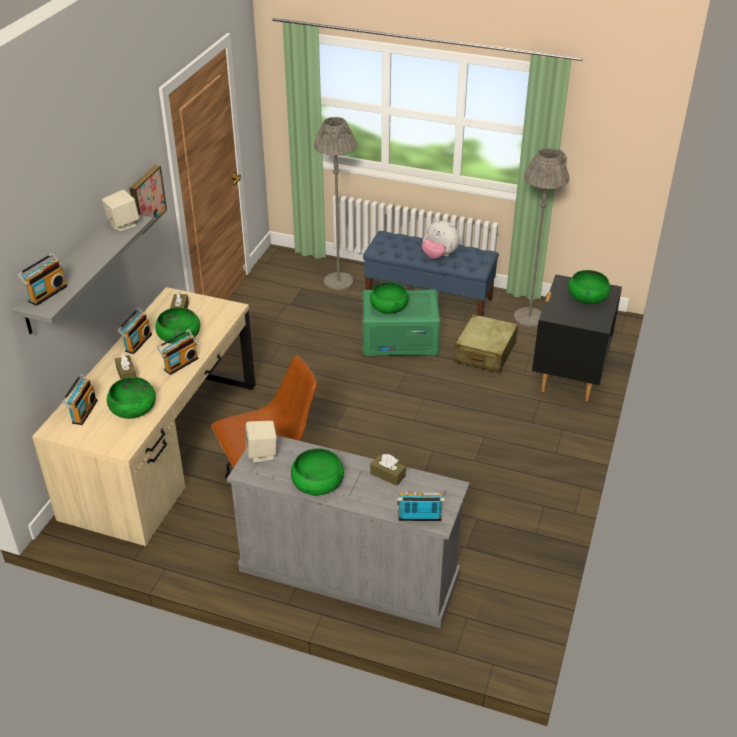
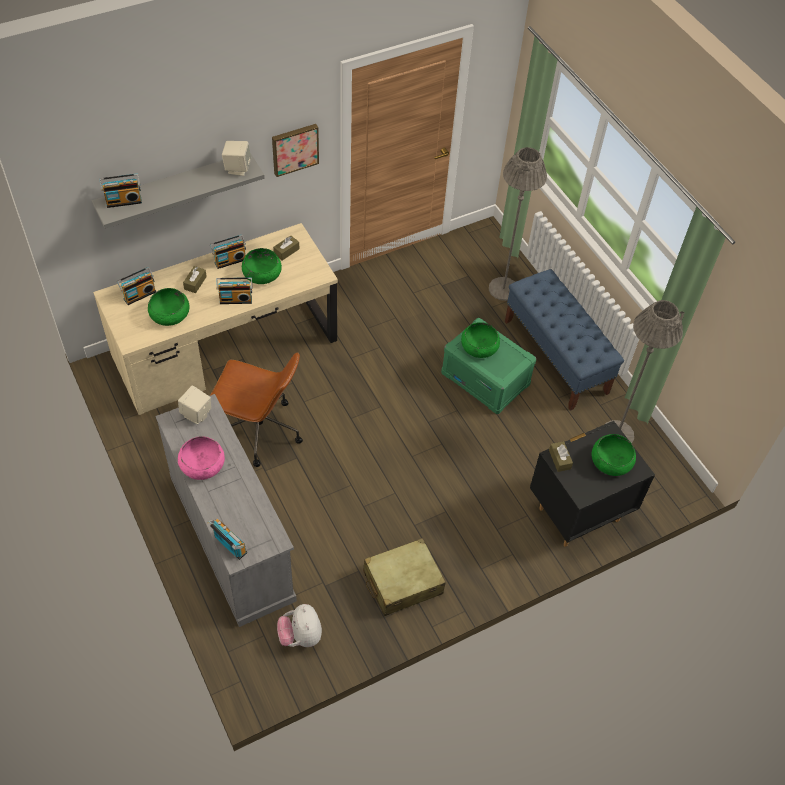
camera: 40 degrees right, 15 degrees up
green bowl [291,448,344,496] -> pink bowl [178,436,225,480]
brown tissue box [370,454,406,486] -> brown tissue box moved to [549,441,573,472]
plush toy [422,219,460,259] -> plush toy moved to [277,604,322,647]
beige suitcase [454,314,518,373] -> beige suitcase moved to [363,538,446,616]

